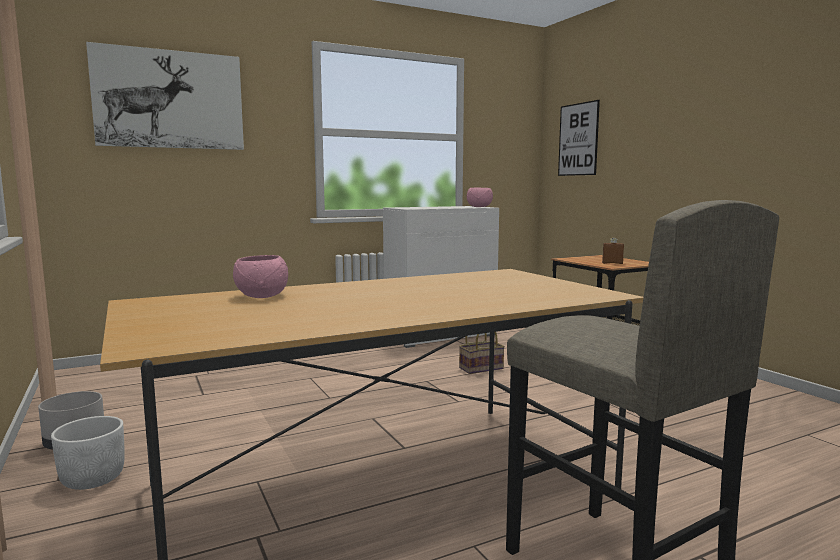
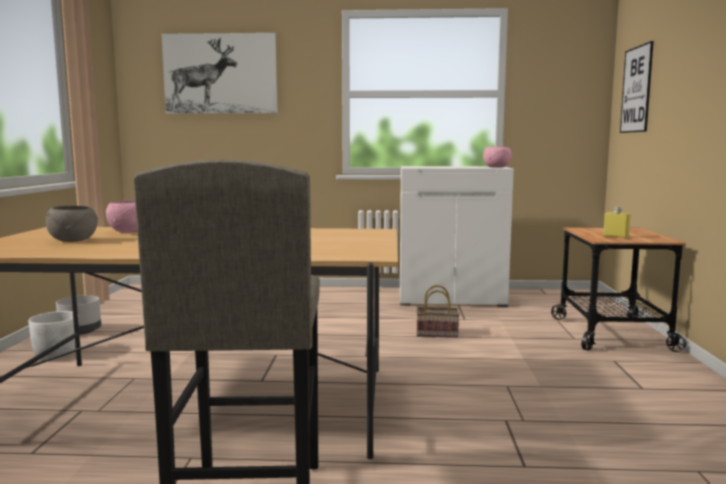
camera: 30 degrees right, 0 degrees up
brown bottle [602,238,624,264] -> yellow bottle [603,207,630,239]
none -> grey bowl [46,206,98,242]

